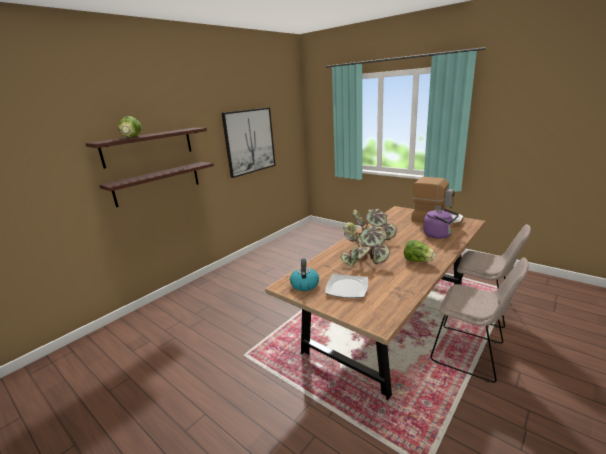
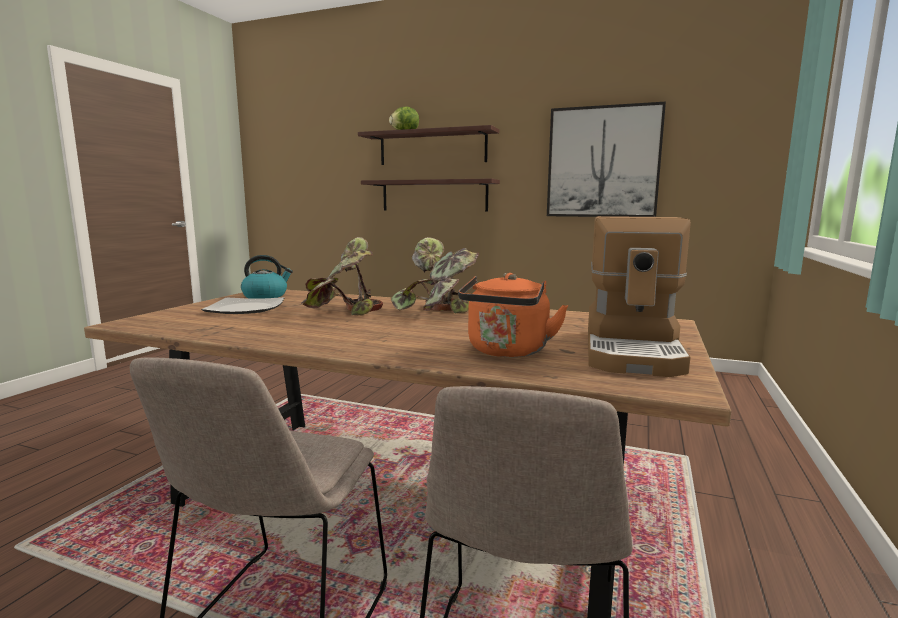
camera: 70 degrees right, 10 degrees down
lettuce [404,240,436,262] -> none
purple kettle [423,208,459,239] -> orange kettle [458,273,568,357]

